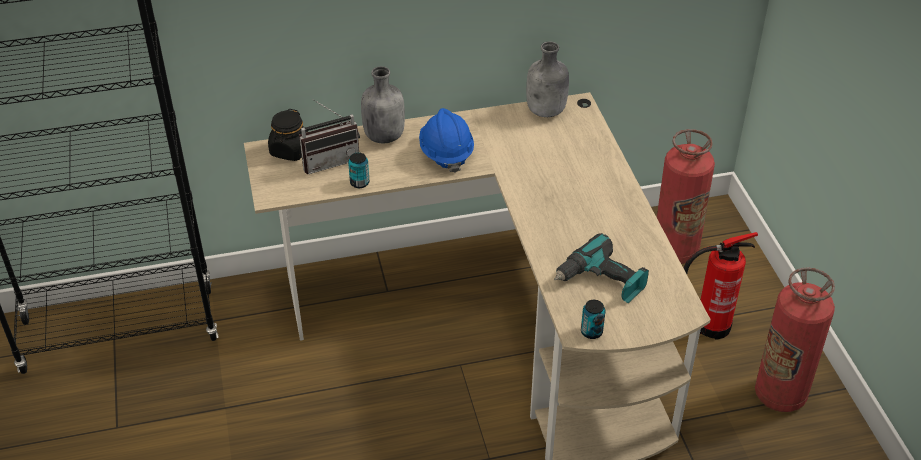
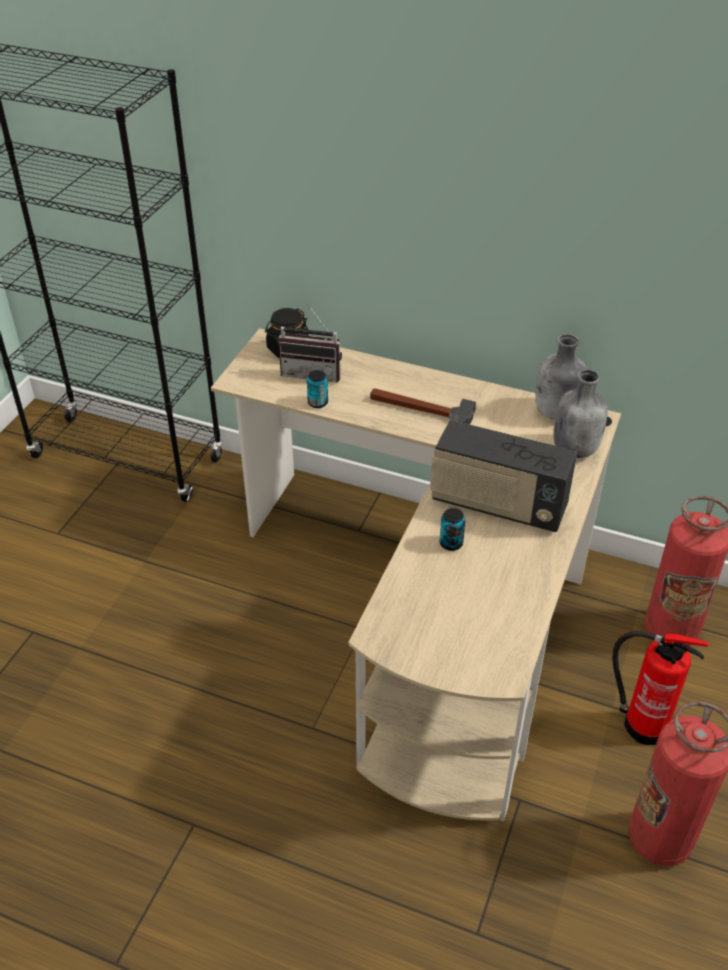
camera: 35 degrees right, 0 degrees up
grey bottle [361,66,405,143] -> grey bottle moved to [553,370,608,458]
blue hard hat [419,108,474,173] -> hammer [370,388,476,424]
power drill [554,233,649,303] -> none
can [581,300,606,339] -> can moved to [440,508,465,551]
none -> radio [430,420,577,532]

